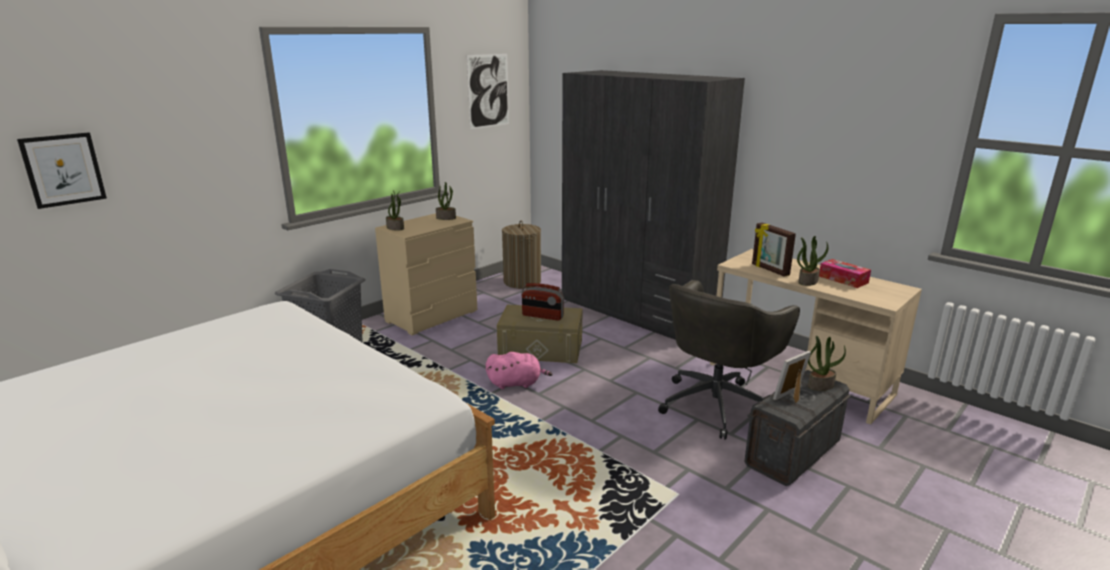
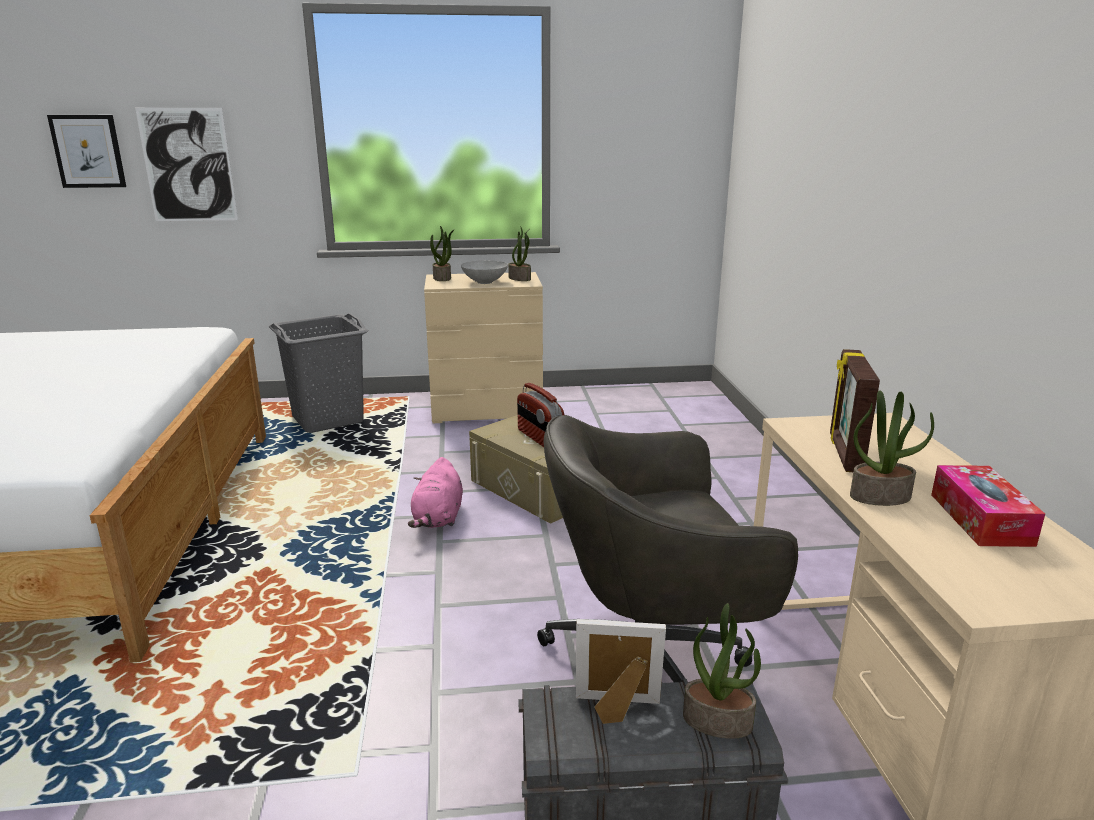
camera: 40 degrees right, 0 degrees up
picture [467,54,509,129] -> picture moved to [135,108,238,221]
pink plush toy [486,352,553,389] -> pink plush toy turned 60 degrees clockwise [408,457,463,528]
laundry basket [502,220,541,289] -> none
grey wardrobe [562,70,745,340] -> none
none -> grey bowl [461,261,508,284]

